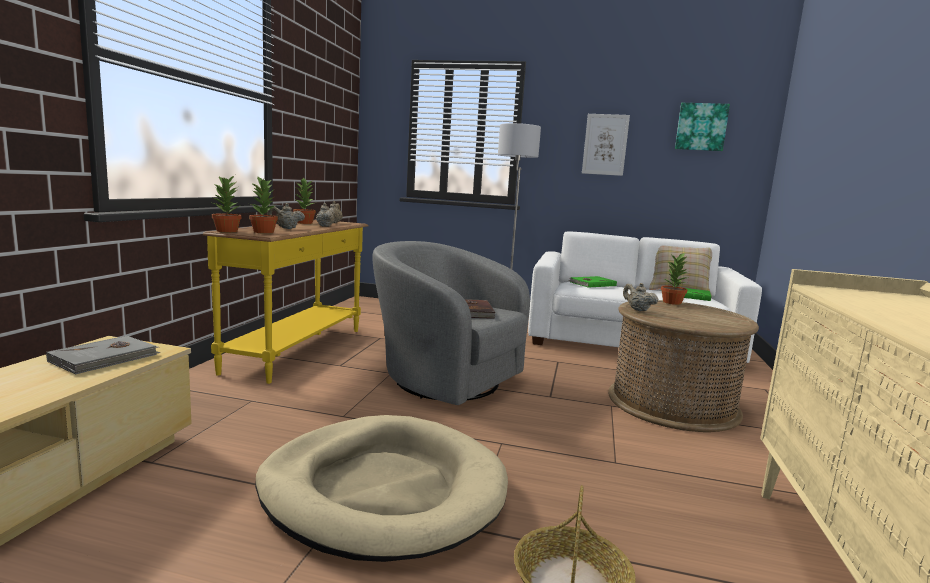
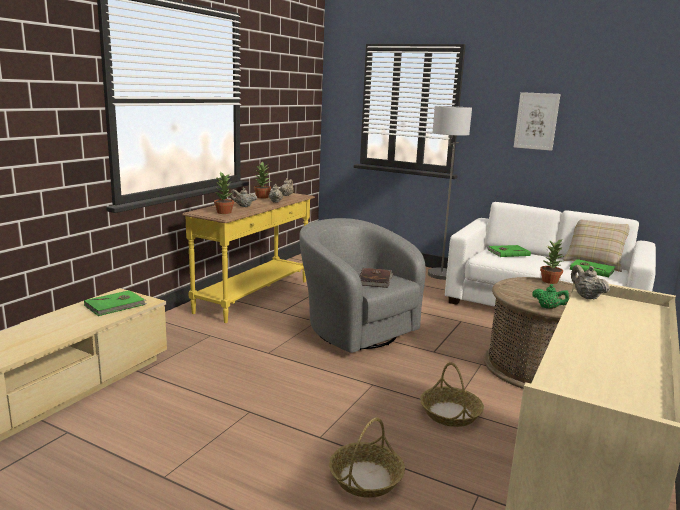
camera: 15 degrees right, 5 degrees up
grey book [46,336,160,374] -> green book [84,290,146,316]
potted plant [212,175,241,232] -> none
beige dog bed [255,415,508,562] -> none
beige teapot [623,283,659,311] -> beige teapot moved to [571,265,610,300]
picture [675,103,730,151] -> none
none -> basket [420,362,484,427]
none -> green teapot [532,284,570,309]

